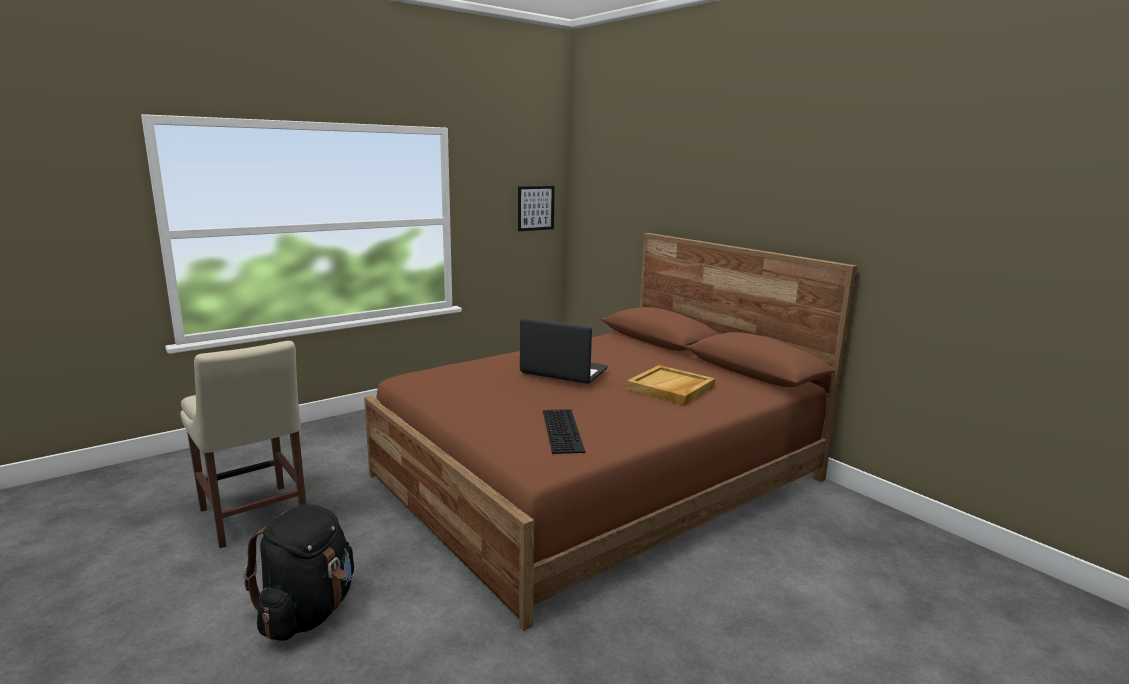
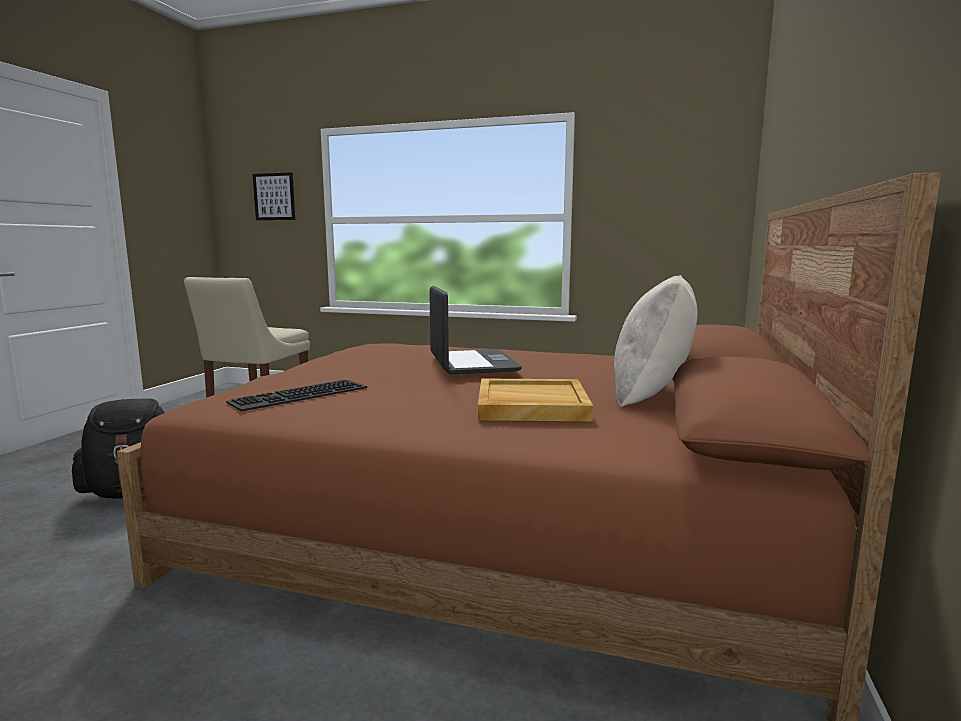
camera: 55 degrees right, 5 degrees down
picture [518,186,555,231] -> picture moved to [253,172,295,220]
none -> beige pillow [614,275,697,407]

